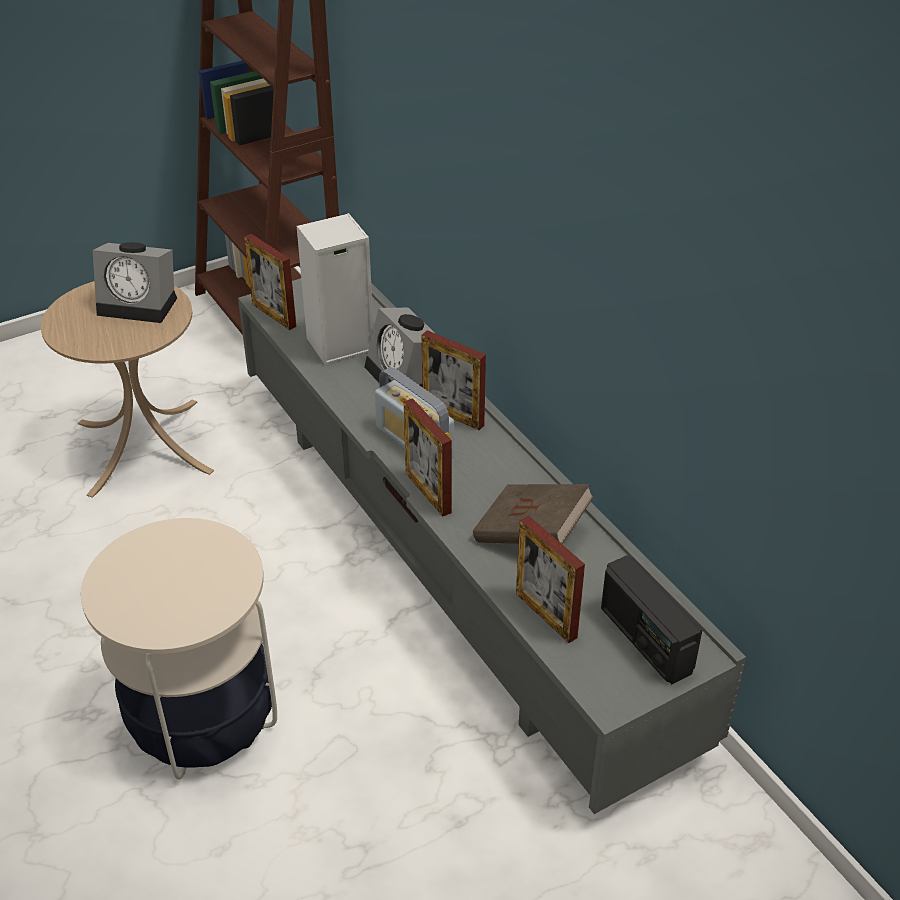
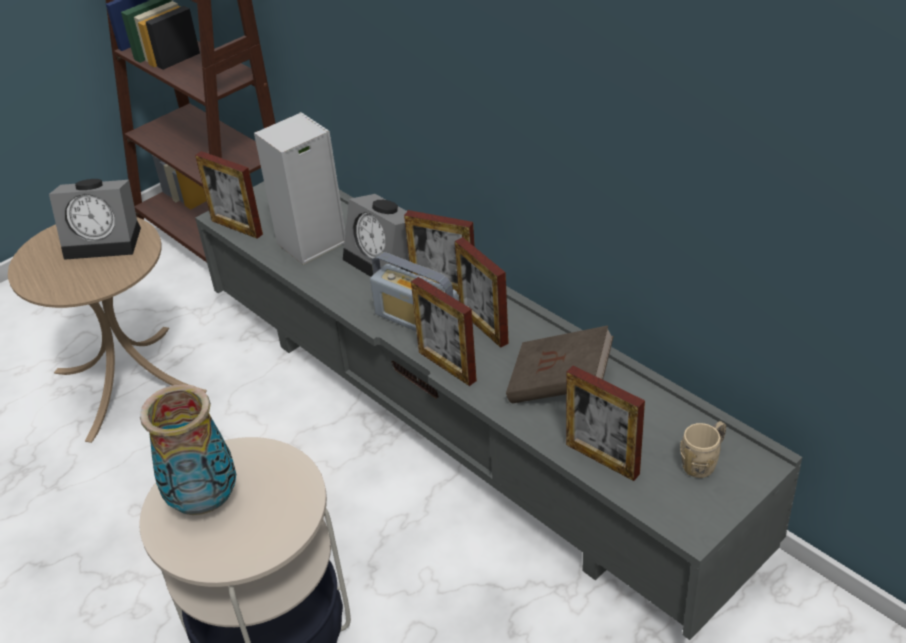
camera: 10 degrees left, 0 degrees up
radio [601,555,703,684] -> beige mug [680,421,726,478]
none -> vase [140,384,236,515]
none -> picture frame [455,237,509,348]

